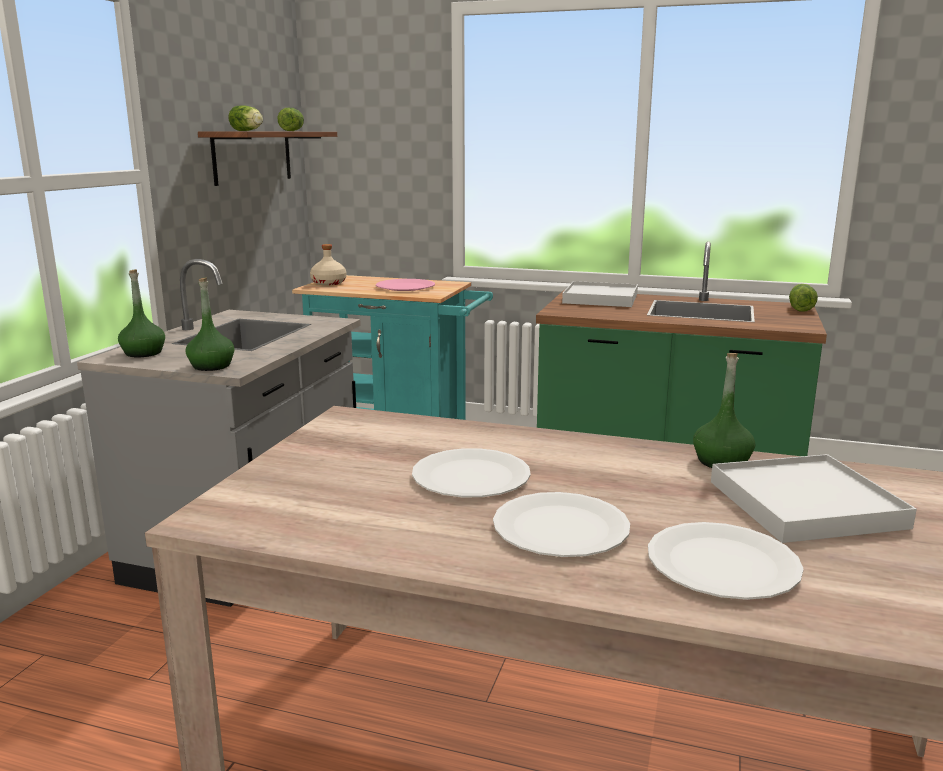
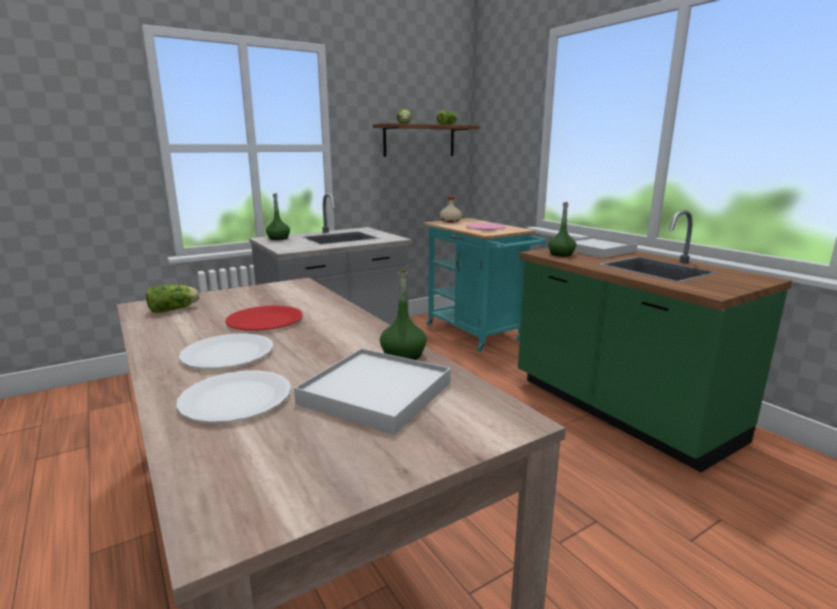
camera: 40 degrees right, 0 degrees up
green bottle [186,278,234,371] -> green bottle moved to [548,202,576,257]
white plate [412,448,531,497] -> red plate [225,306,303,331]
lettuce [789,284,818,312] -> lettuce moved to [146,285,199,313]

